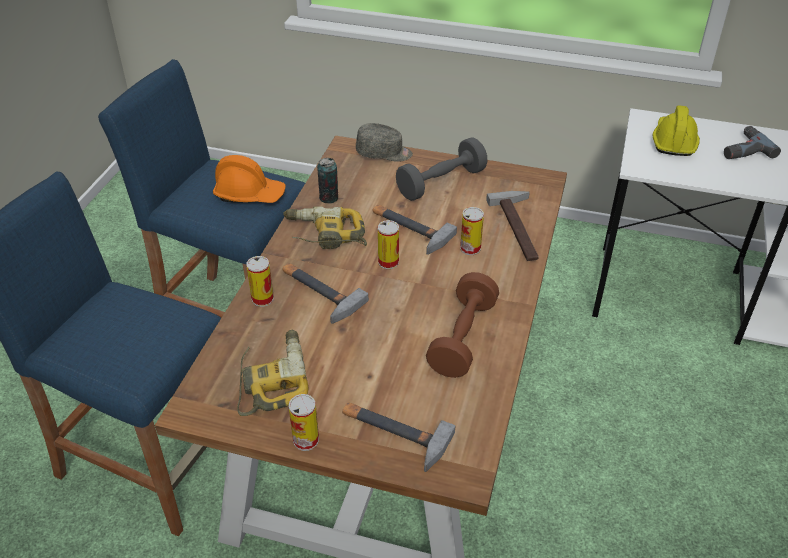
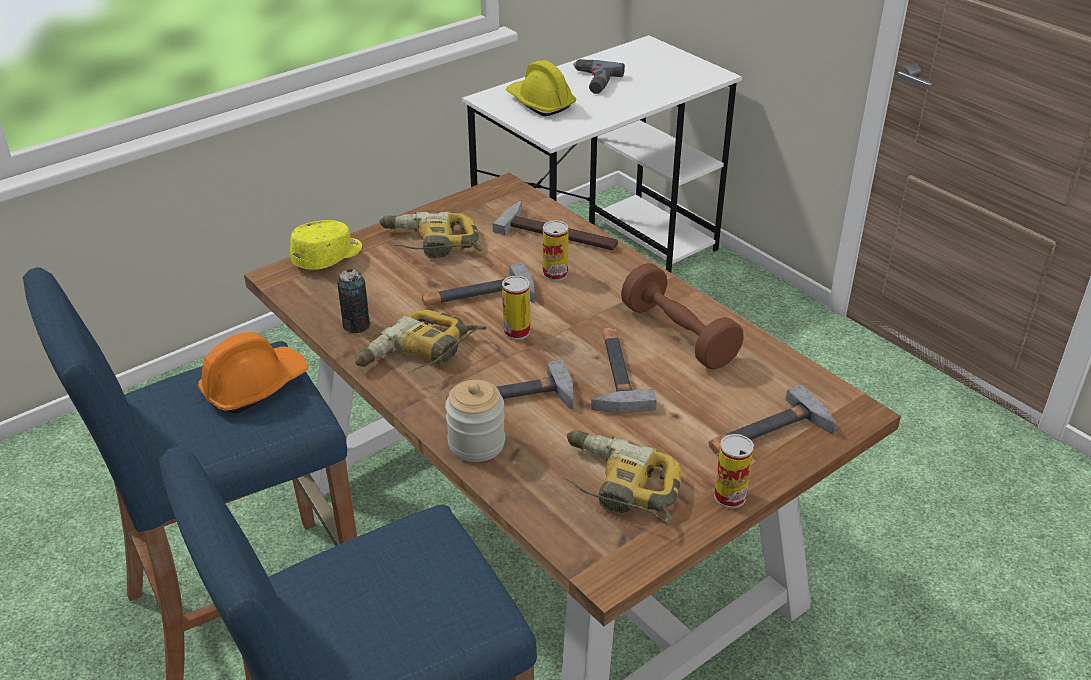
camera: 55 degrees left, 5 degrees down
can [246,256,274,307] -> jar [445,380,505,462]
grey cap [356,123,413,162] -> yellow cap [290,220,362,270]
grey dumbbell [396,137,487,201] -> power drill [379,211,482,258]
none -> hammer [591,328,657,413]

